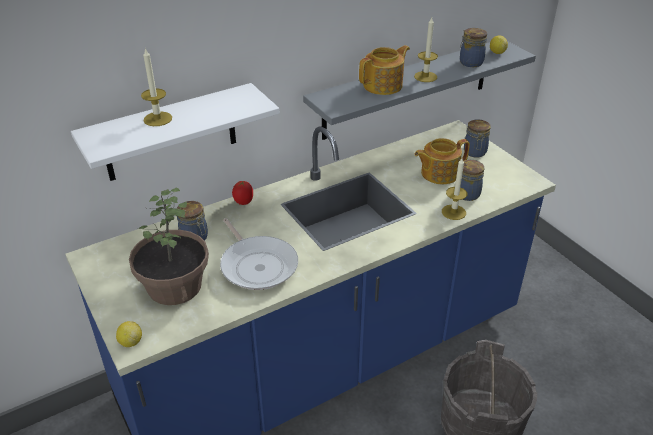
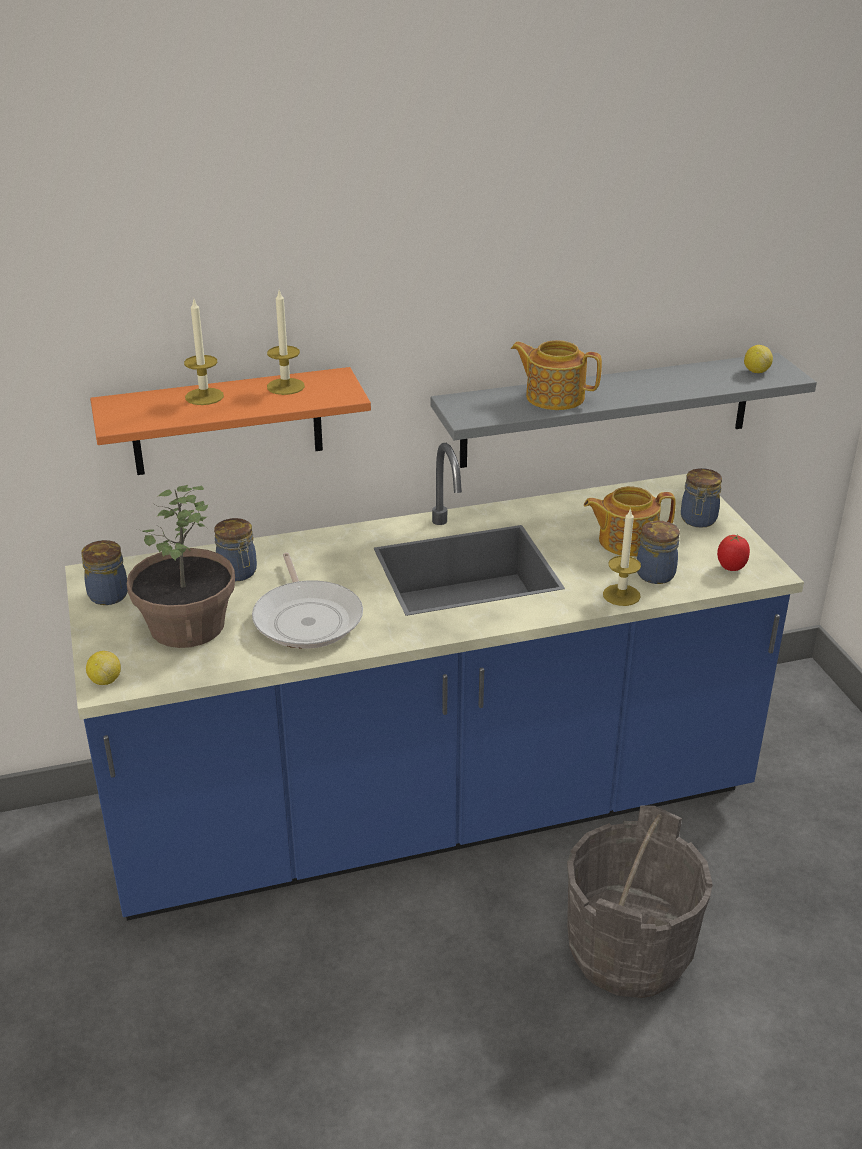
camera: 15 degrees right, 5 degrees down
white shelf [71,83,280,181] -> orange shelf [90,367,371,475]
tomato [232,180,253,205] -> tomato moved to [717,534,750,571]
teapot [359,45,410,95] -> teapot turned 135 degrees counterclockwise [511,340,602,410]
candle [414,17,438,82] -> candle moved to [267,291,305,395]
jar [460,28,487,67] -> jar moved to [81,540,128,605]

